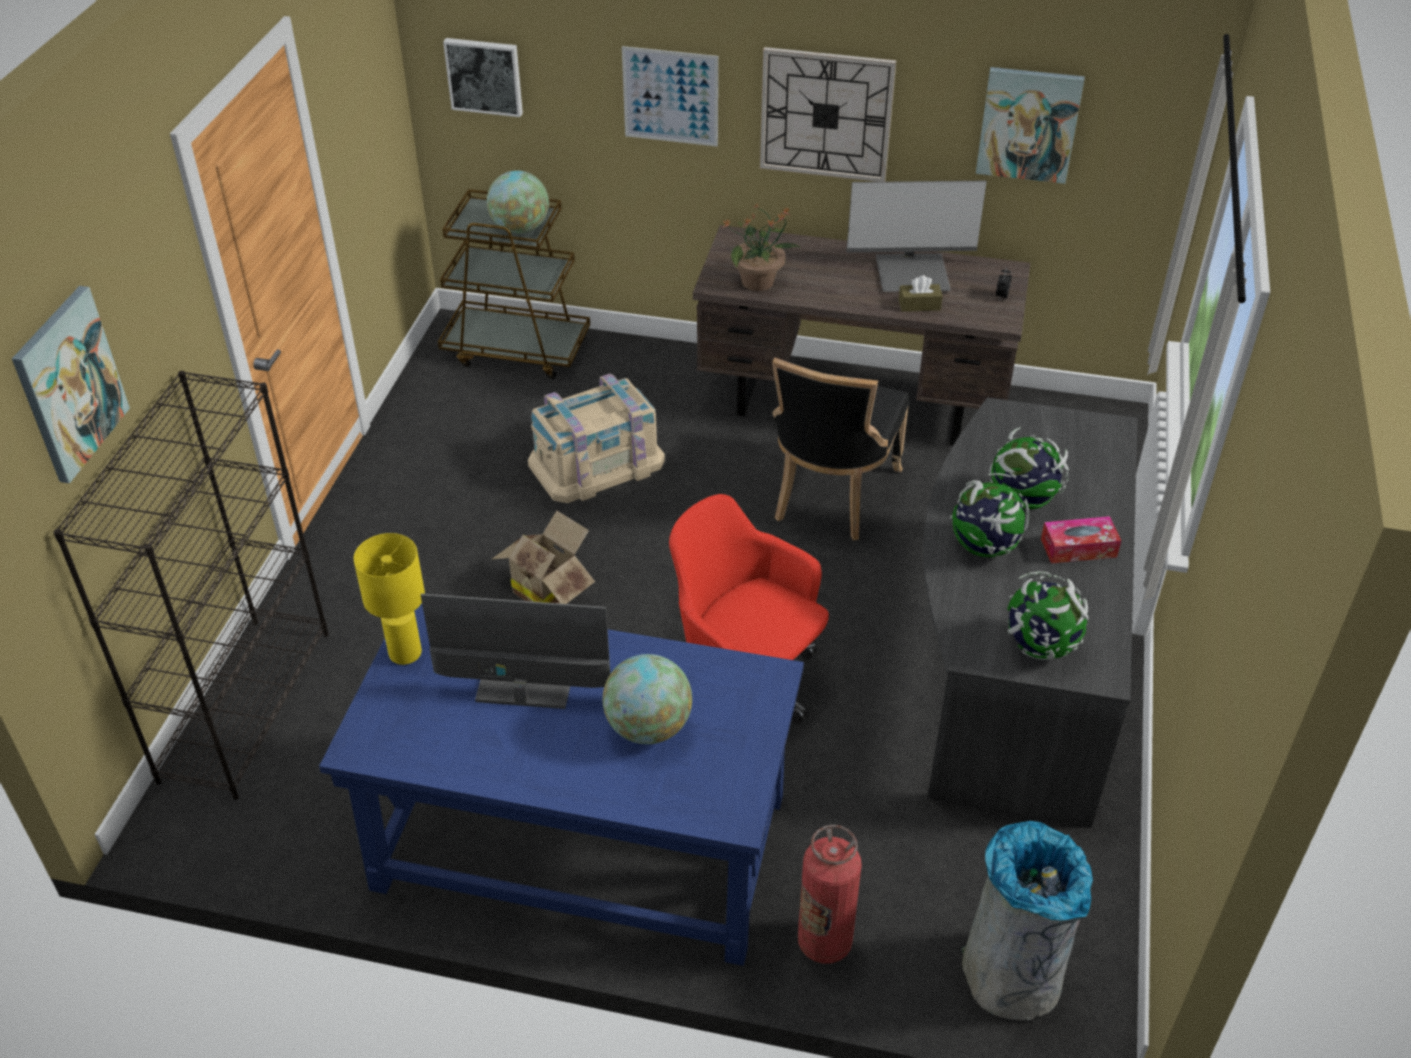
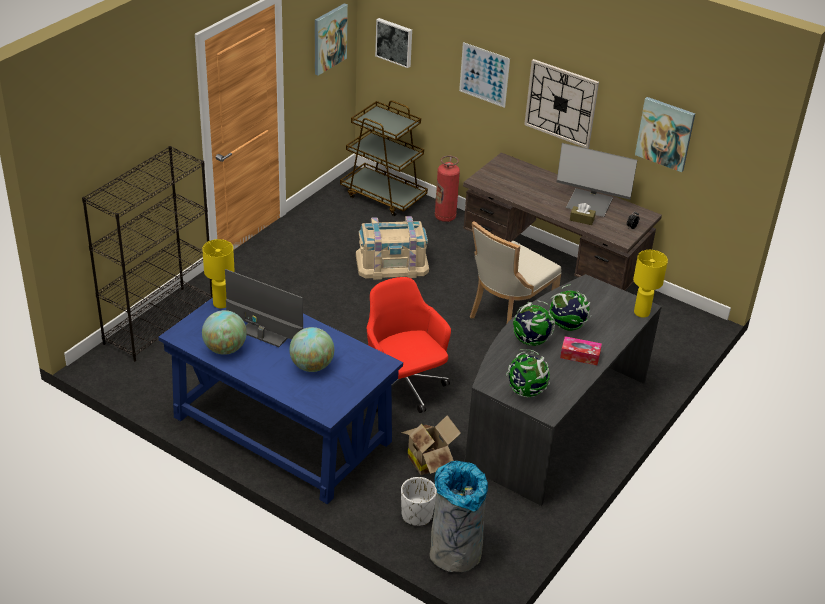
camera: 20 degrees right, 5 degrees down
picture [12,286,130,484] -> picture moved to [315,3,348,76]
globe [487,170,549,234] -> globe moved to [202,310,247,355]
cardboard box [492,510,595,604] -> cardboard box moved to [401,415,461,475]
potted plant [722,204,801,291] -> none
black chair [772,357,909,540] -> beige chair [470,221,561,323]
fire extinguisher [798,825,862,964] -> fire extinguisher moved to [435,156,460,222]
none -> white planter [401,477,437,526]
none -> yellow table lamp [633,250,668,318]

